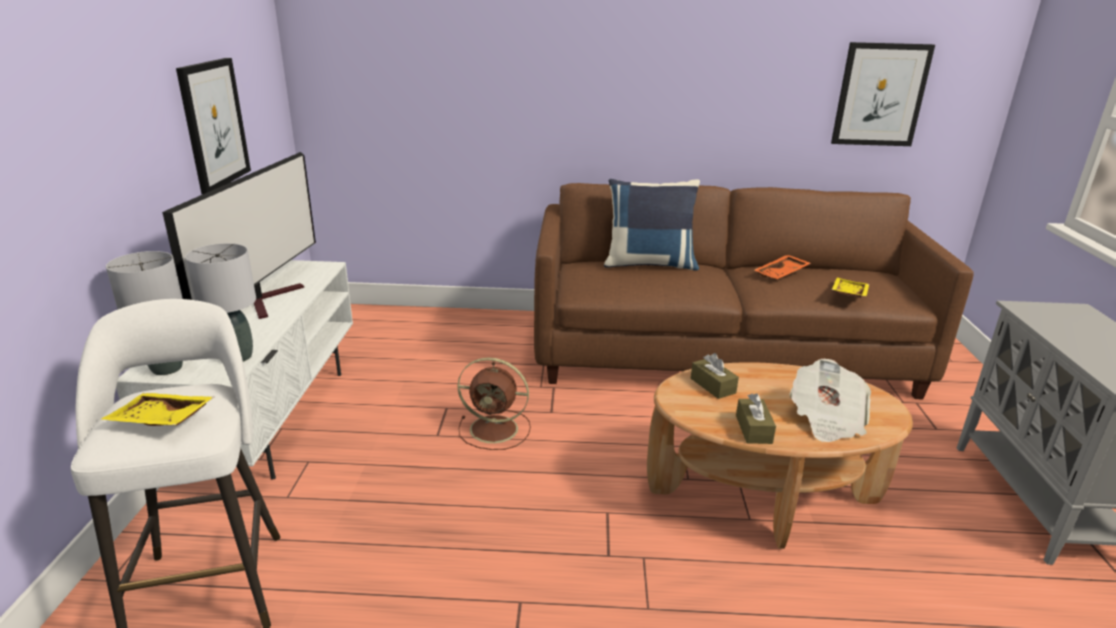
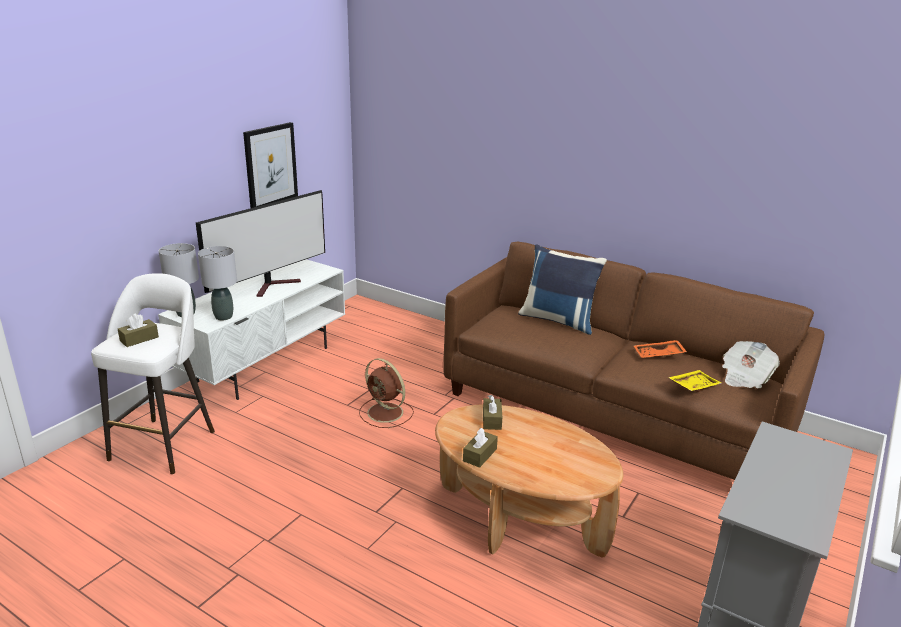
camera: 30 degrees right, 0 degrees up
yellow tray [101,393,214,426] -> brown tissue box [118,313,159,347]
newspaper [790,359,871,442] -> newspaper moved to [722,341,780,389]
picture [831,42,935,146] -> none

